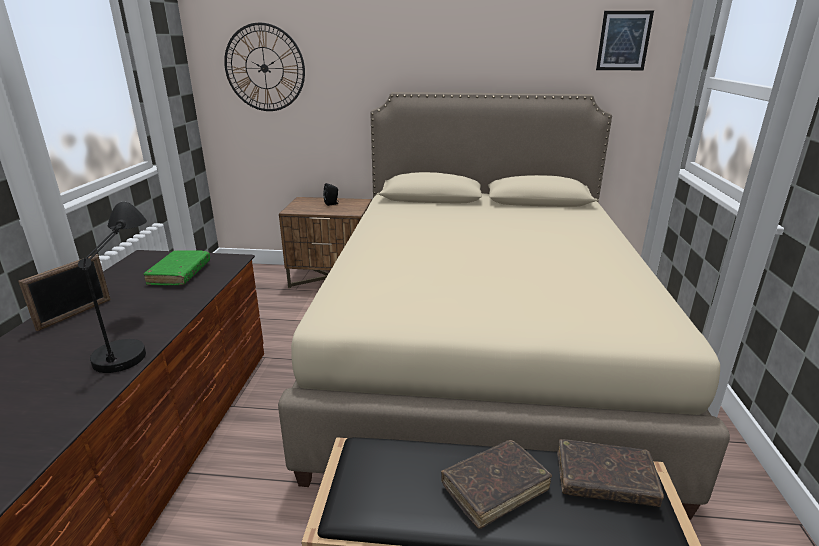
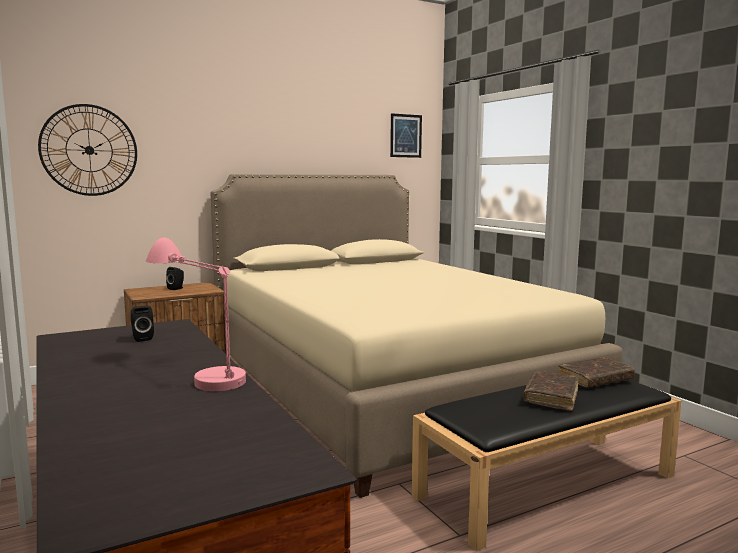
camera: 35 degrees left, 15 degrees down
picture frame [18,254,111,331] -> none
black table lamp [78,202,147,373] -> pink table lamp [145,238,246,391]
green book [143,250,210,285] -> black speaker [131,305,154,342]

